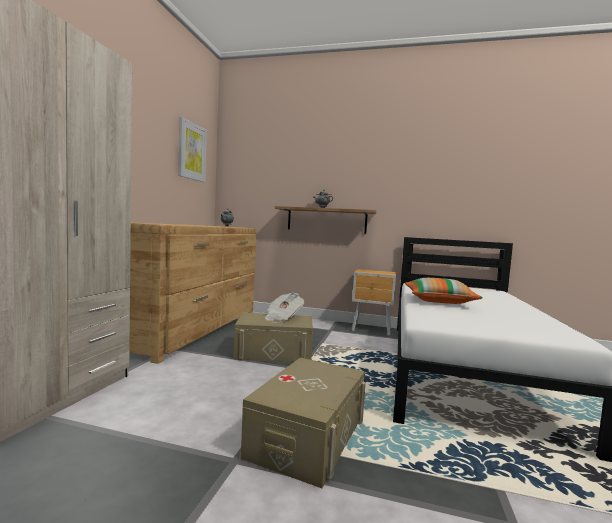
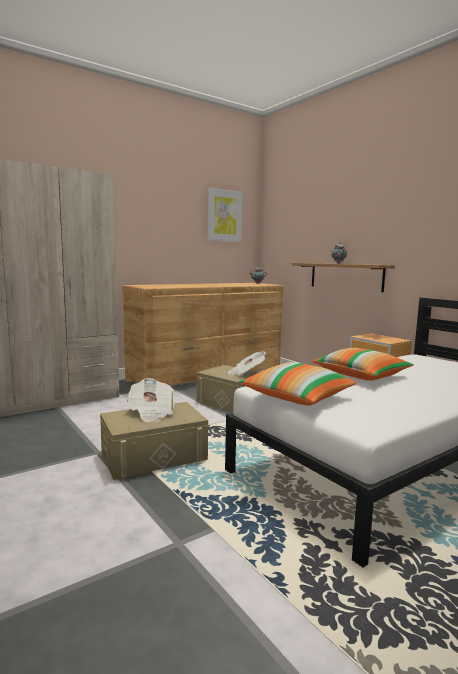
camera: 40 degrees right, 5 degrees up
none -> newspaper [127,378,174,422]
none -> pillow [238,362,356,405]

